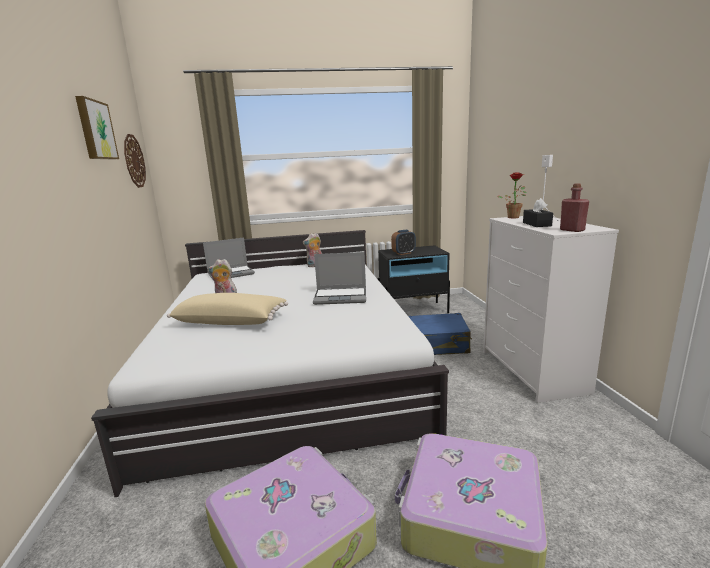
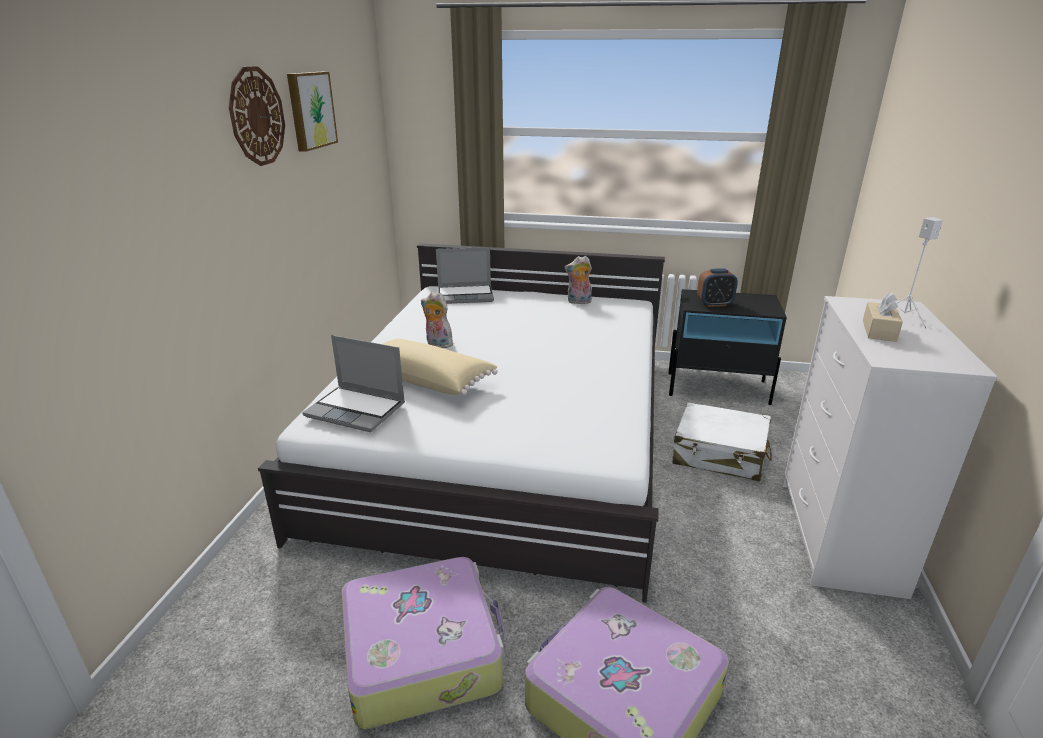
camera: 20 degrees right, 10 degrees up
wall clock [124,134,146,188] -> wall clock moved to [229,66,285,166]
laptop [313,252,366,305] -> laptop moved to [302,335,405,432]
blue suitcase [408,313,472,355] -> white suitcase [672,402,772,481]
potted plant [498,172,527,218] -> none
black tissue box [523,198,553,227] -> beige tissue box [863,292,903,342]
red bottle [560,183,589,232] -> none

